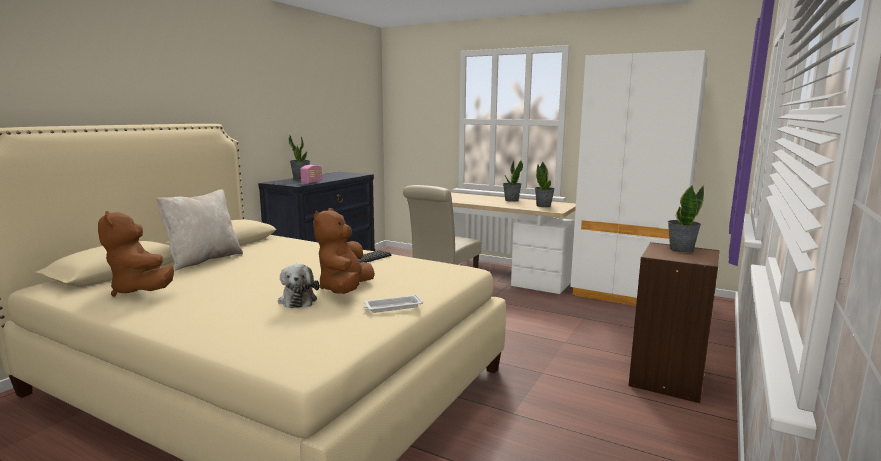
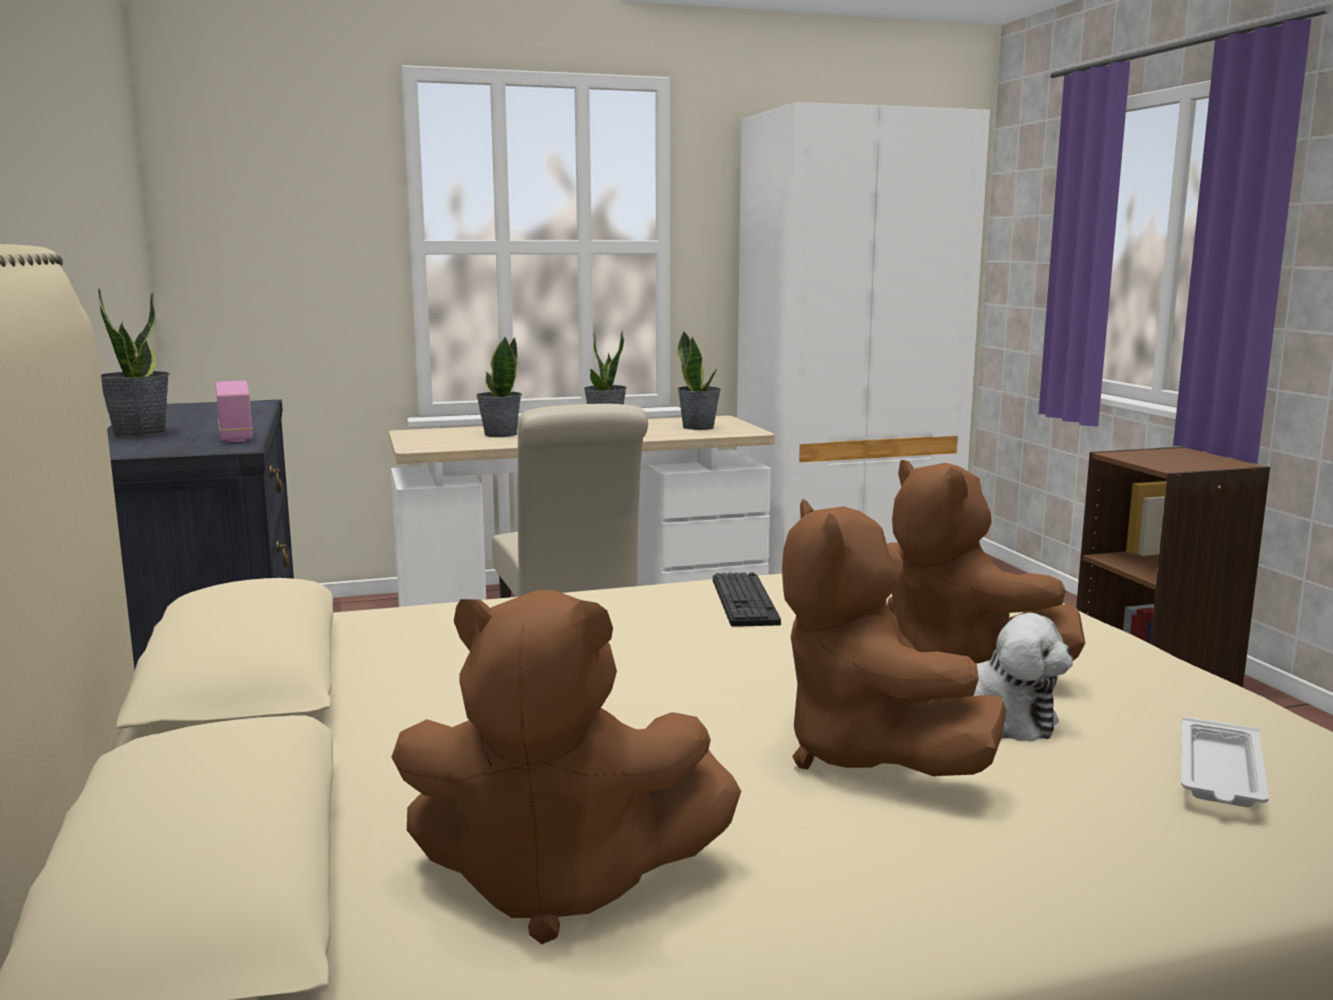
camera: 45 degrees left, 0 degrees up
beige pillow [156,189,243,271] -> none
white tray [363,294,423,313] -> white tray moved to [1181,716,1269,807]
potted plant [668,185,704,253] -> potted plant moved to [476,337,522,437]
none -> brown plush toy [782,499,1007,776]

